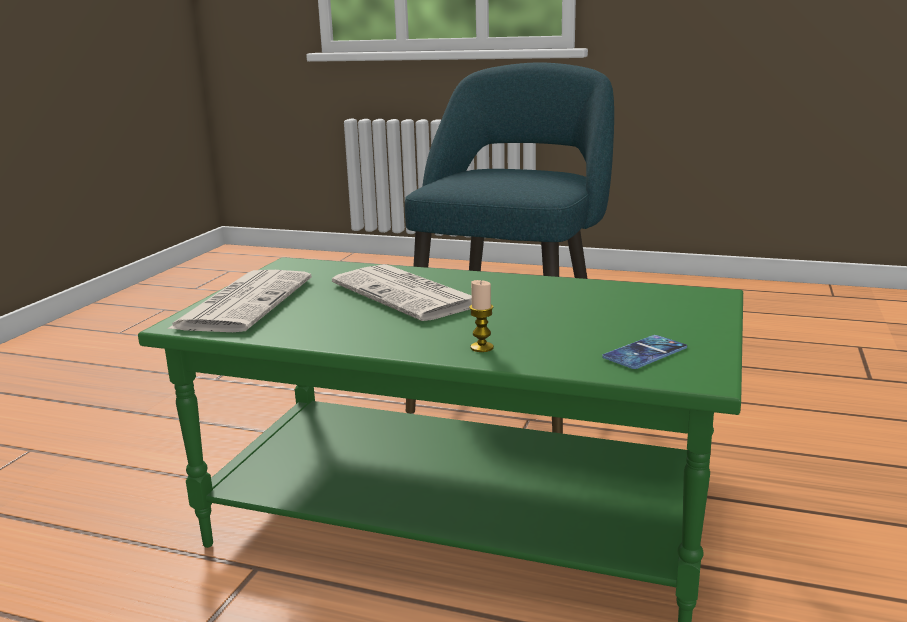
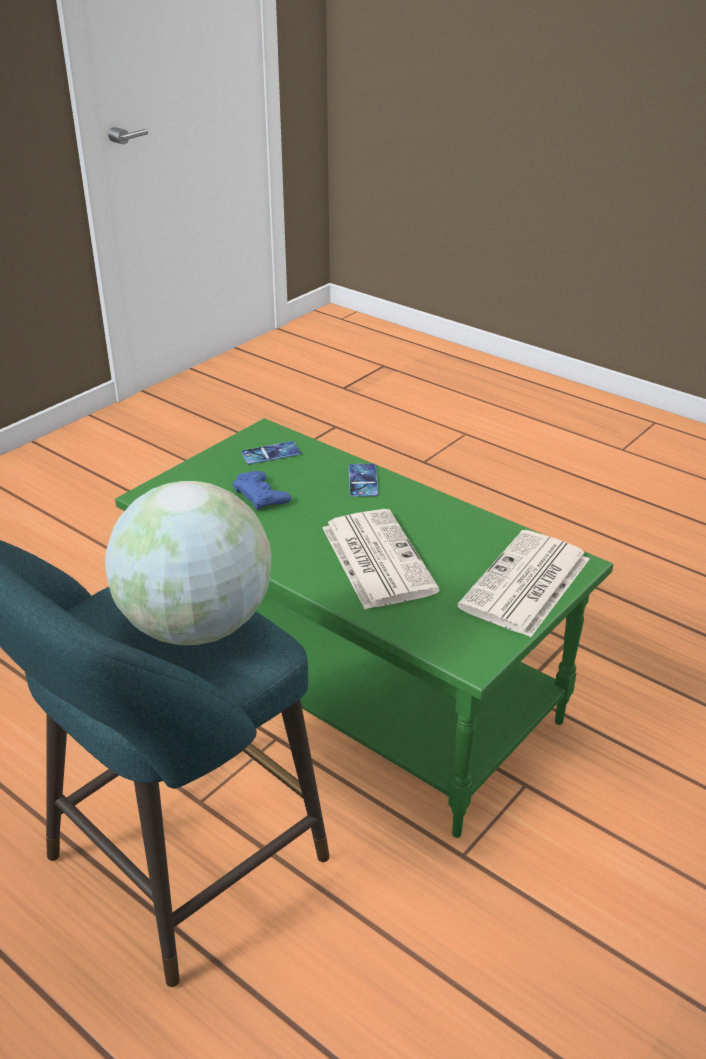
camera: 160 degrees left, 15 degrees up
candle [469,280,494,352] -> phone [349,464,378,497]
none -> globe [105,481,271,645]
none -> blue game controller [232,471,291,510]

